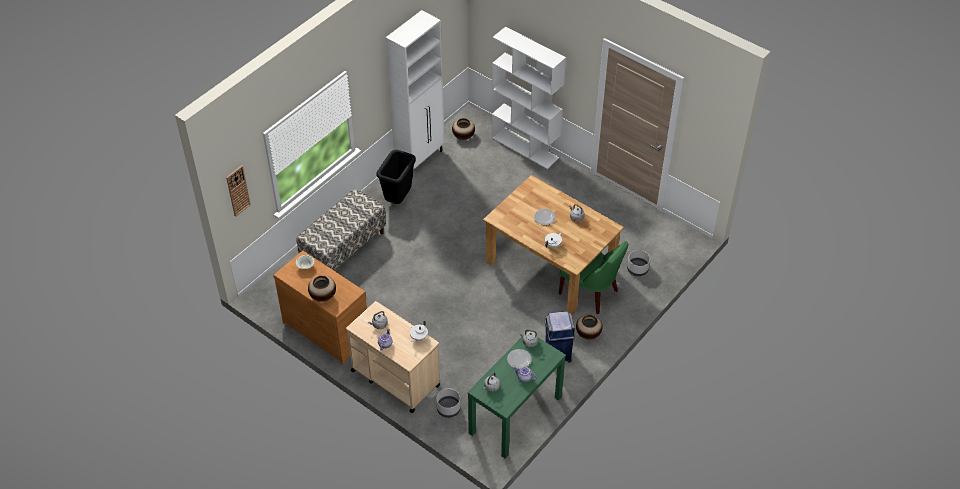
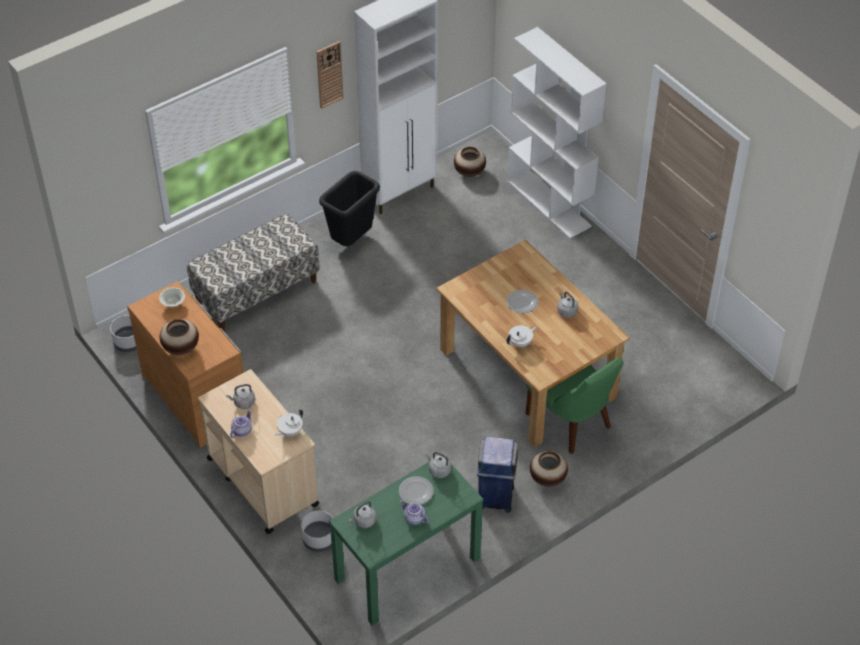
camera: 15 degrees right, 0 degrees up
wall clock [226,165,251,217] -> wall clock moved to [316,41,344,109]
grey planter [627,250,650,276] -> grey planter moved to [110,315,137,352]

